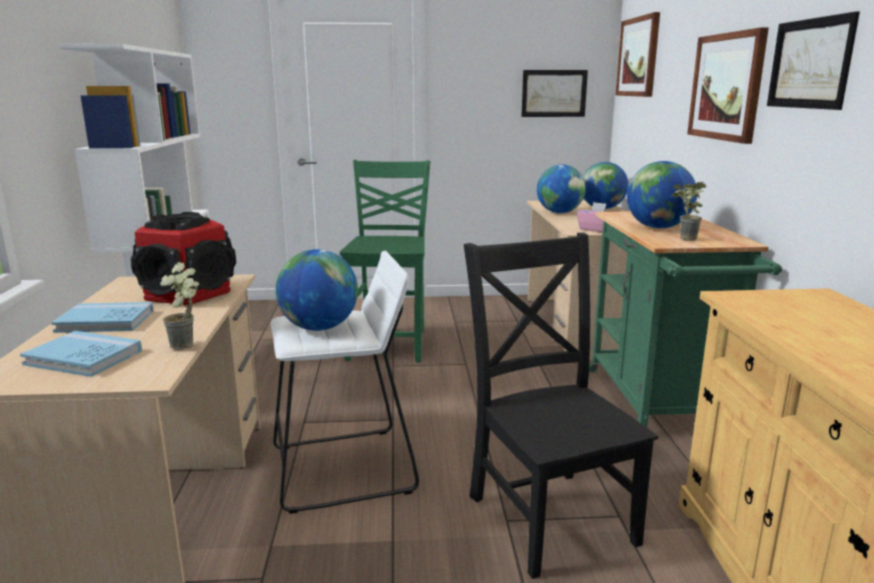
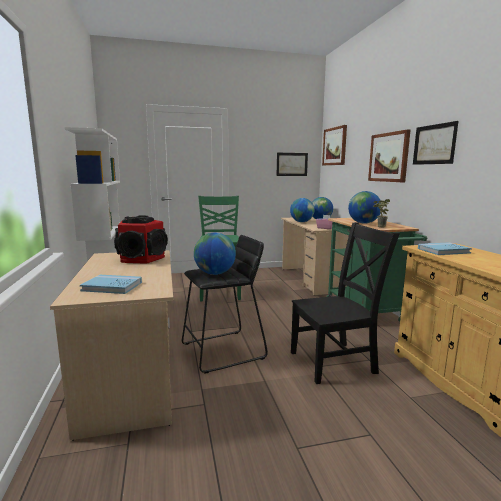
camera: 10 degrees left, 5 degrees down
blue book [51,302,154,333] -> blue book moved to [418,242,472,255]
potted plant [160,262,199,350] -> none
white stool [271,250,419,514] -> black stool [182,235,268,374]
black chair [464,233,658,579] -> black chair turned 105 degrees clockwise [291,222,400,384]

